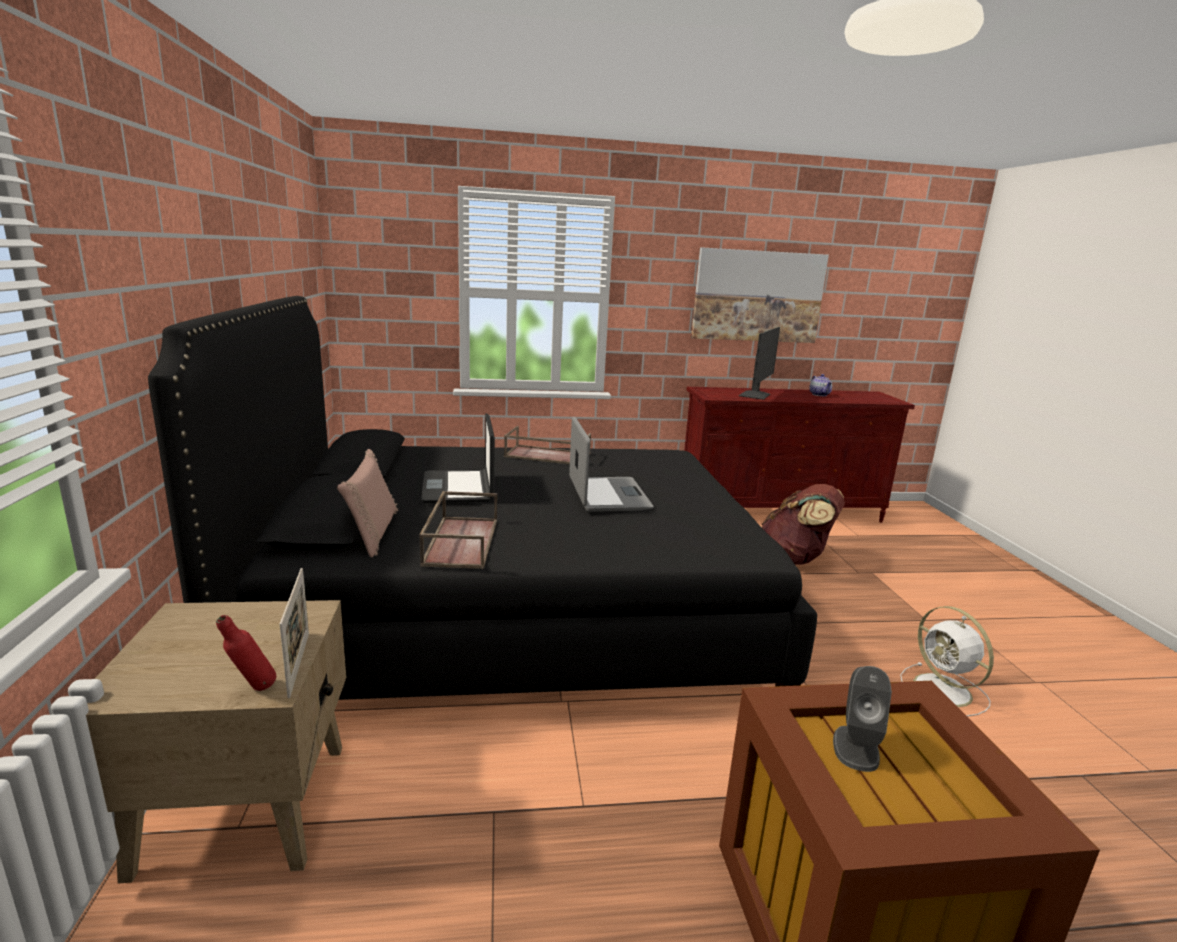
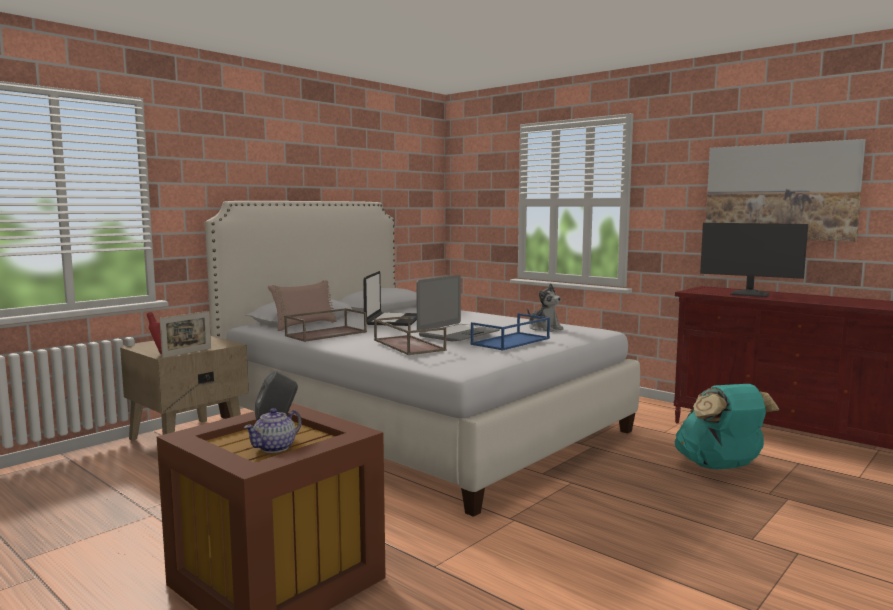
camera: 50 degrees right, 10 degrees down
black bed [148,296,817,700] -> white bed [205,201,640,517]
laptop [421,413,495,503] -> laptop turned 150 degrees clockwise [363,271,417,326]
brown tray [504,426,591,464] -> brown tray moved to [374,316,446,355]
monitor [739,327,780,400] -> monitor turned 45 degrees clockwise [700,223,808,297]
brown backpack [762,484,845,565] -> turquoise backpack [675,384,779,469]
teapot [810,374,833,396] -> teapot moved to [244,408,302,453]
white fan [900,606,994,717] -> none
none -> blue tray [471,313,550,351]
none -> plush toy [527,284,564,332]

